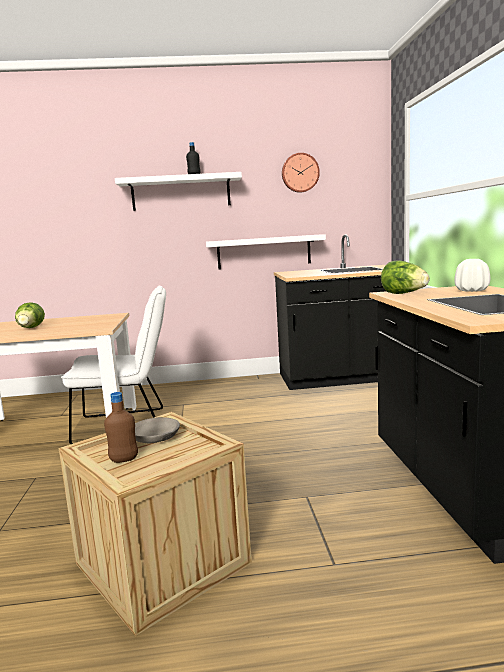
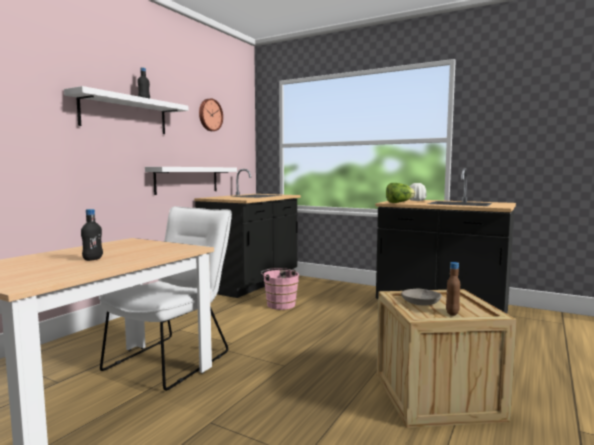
camera: 55 degrees left, 5 degrees down
lettuce [15,302,45,328] -> black bottle [81,209,103,261]
none -> pink bucket [261,268,299,310]

